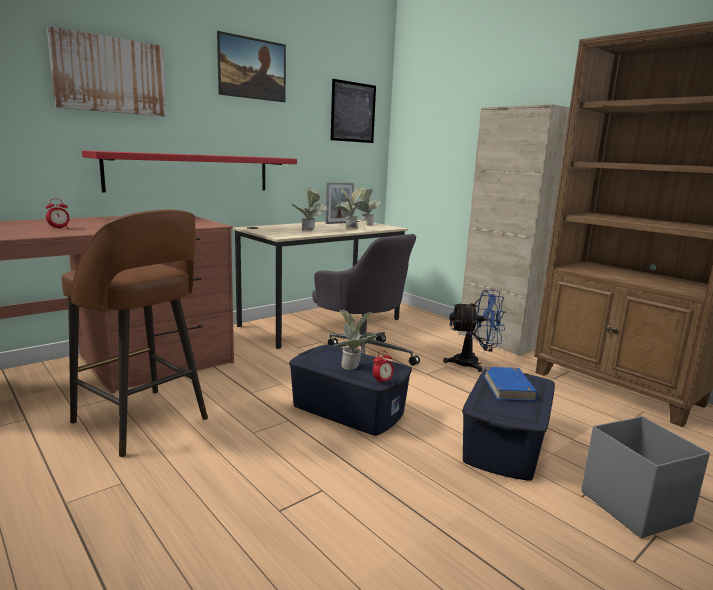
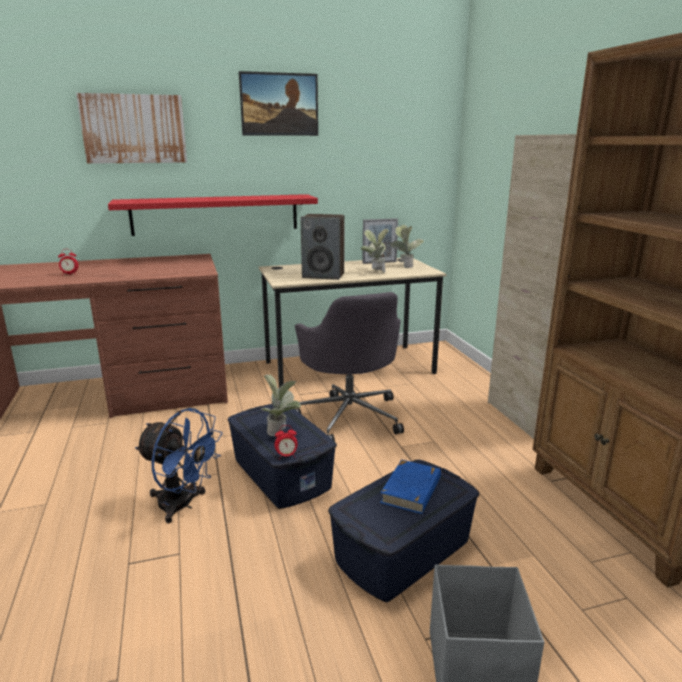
camera: 25 degrees right, 5 degrees up
brown stool [62,209,208,457] -> none
potted plant [292,188,327,231] -> speaker [301,214,344,280]
picture [331,79,376,143] -> none
blue fan [443,290,506,372] -> blue fan moved to [135,408,223,523]

